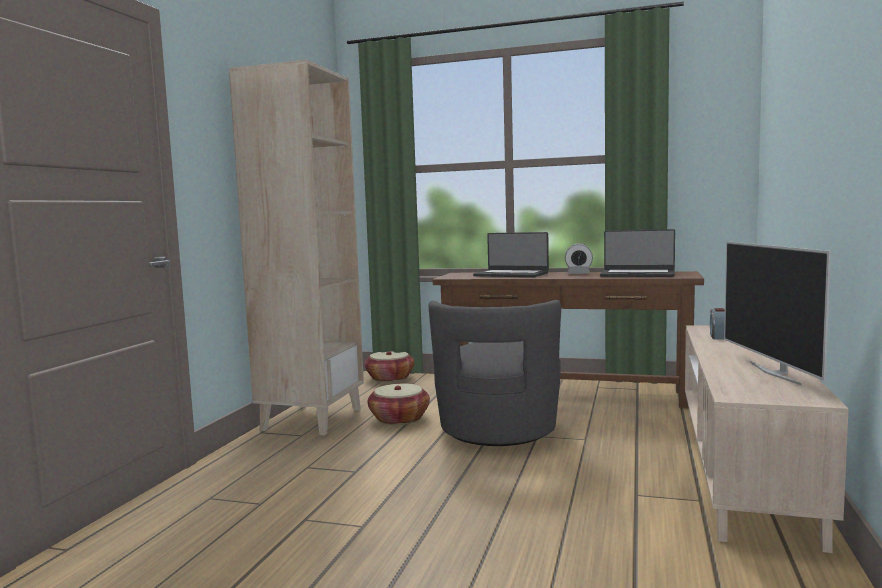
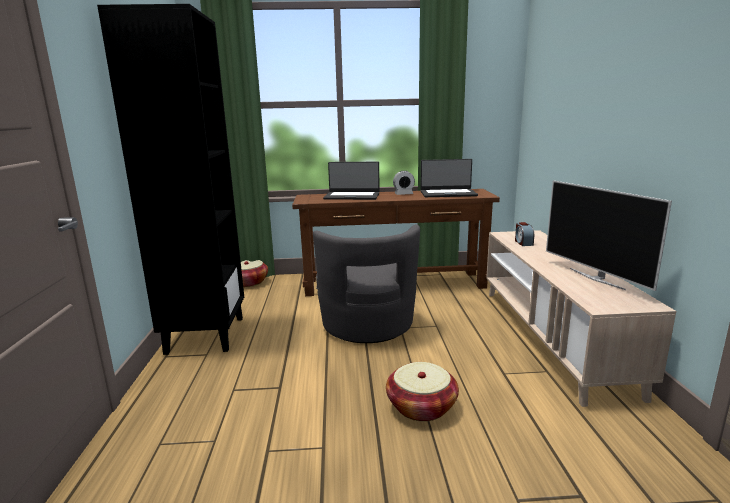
camera: 20 degrees left, 10 degrees up
beige bookcase [229,60,364,436] -> black bookcase [97,4,244,355]
basket [368,383,430,425] -> basket moved to [386,362,459,422]

